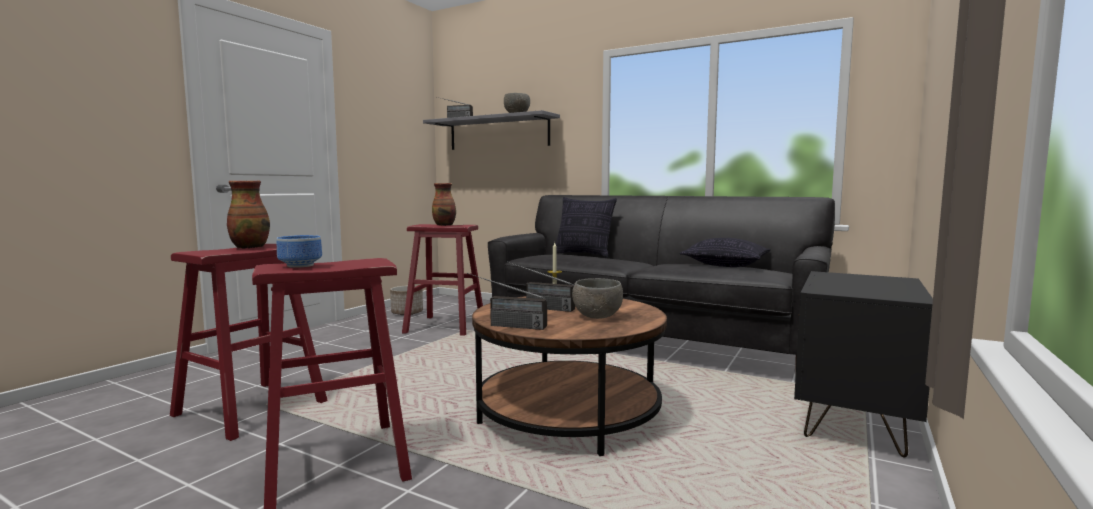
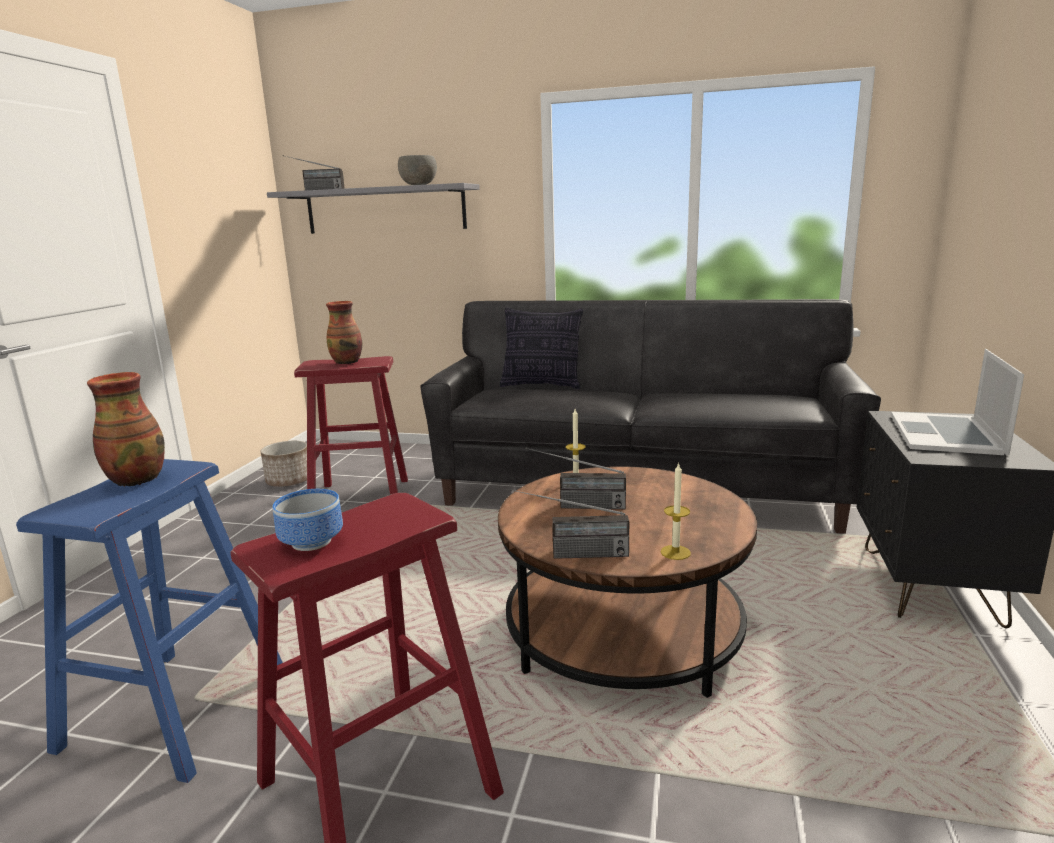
camera: 15 degrees left, 10 degrees up
red stool [170,244,328,441] -> blue stool [16,459,283,783]
grey bowl [572,278,623,319] -> none
pillow [679,238,771,267] -> none
none -> candle [661,462,691,560]
none -> laptop [891,349,1024,455]

